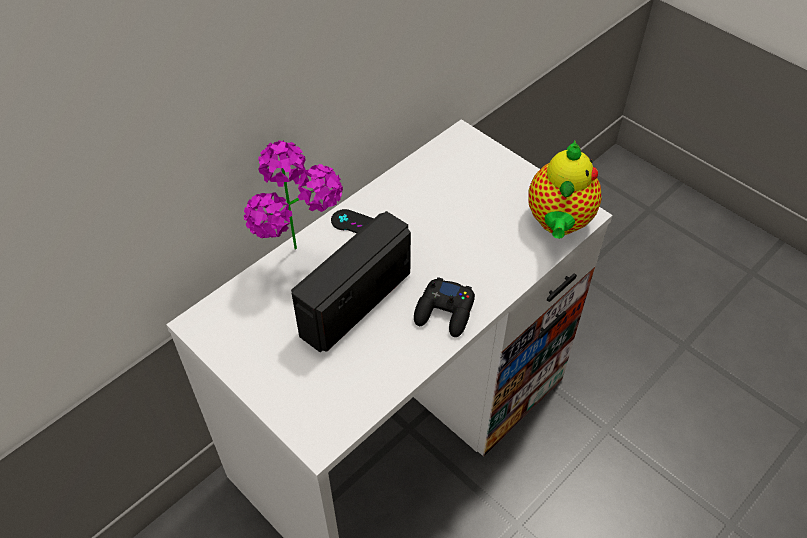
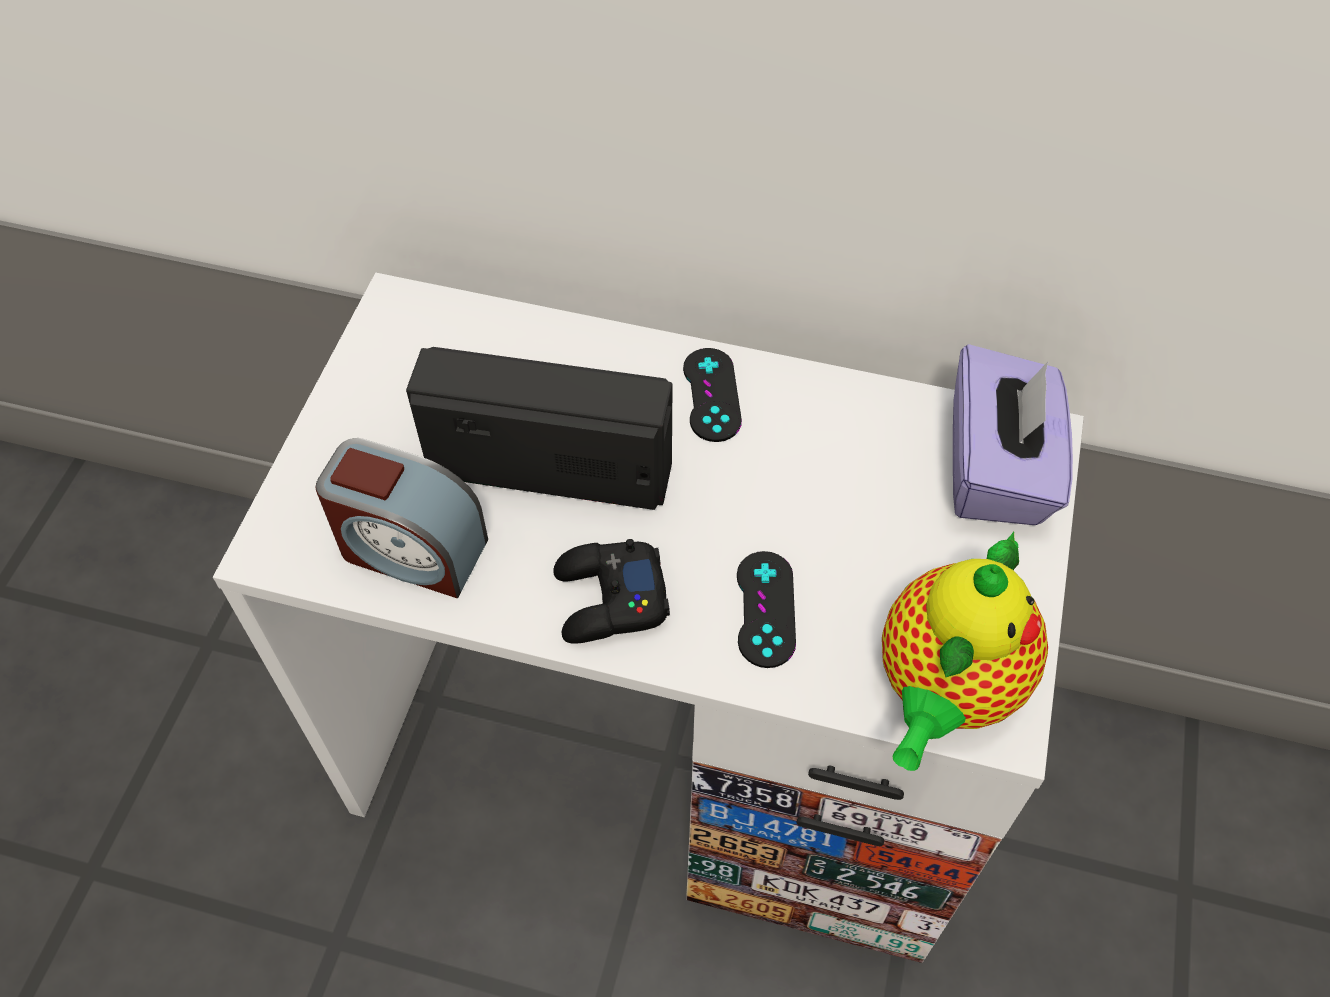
camera: 60 degrees right, 5 degrees up
potted plant [244,140,343,250] -> none
teapot [528,141,602,239] -> teapot turned 45 degrees counterclockwise [882,532,1048,771]
none -> alarm clock [316,438,488,598]
none -> black game controller [737,551,796,668]
none -> purple tissue box [953,344,1073,525]

